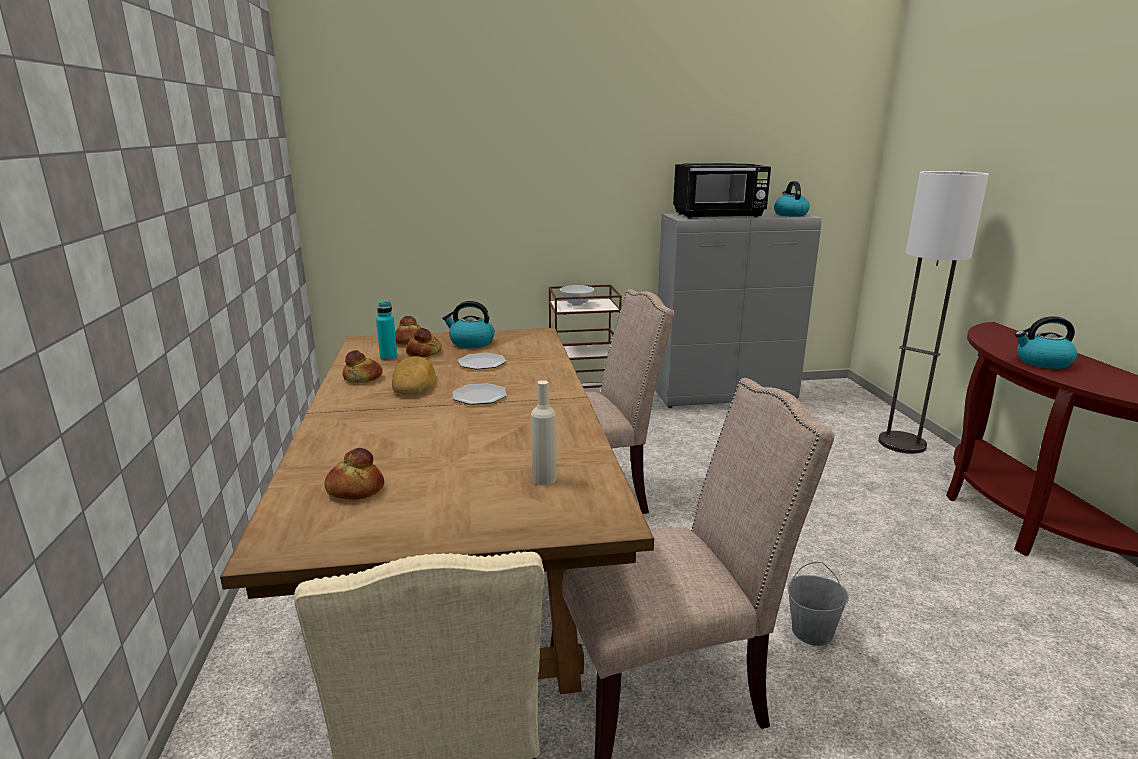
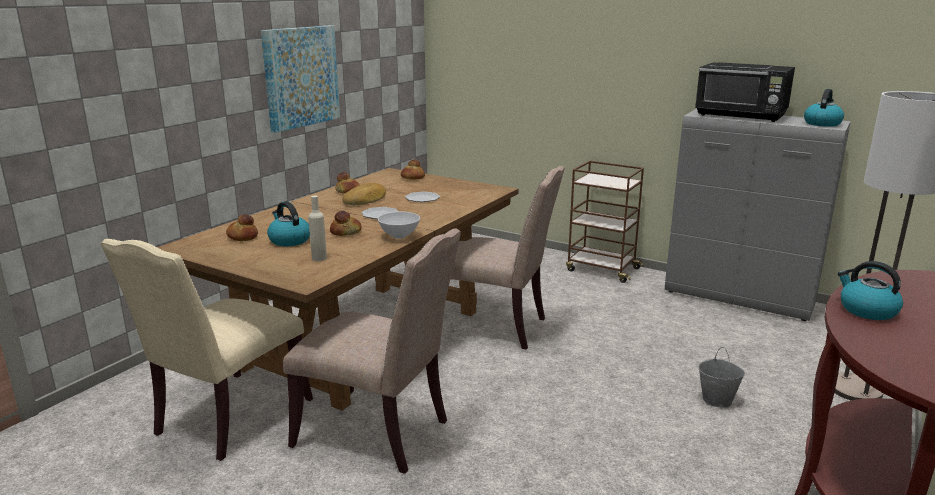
camera: 40 degrees right, 0 degrees up
turquoise bottle [376,301,397,360] -> none
bread [406,328,442,357] -> bread moved to [330,211,362,236]
kettle [442,301,495,348] -> kettle moved to [267,201,310,246]
white bowl [560,285,594,306] -> white bowl moved to [378,212,420,239]
grey bucket [788,562,849,646] -> grey bucket moved to [699,347,745,407]
none -> picture [261,25,340,133]

